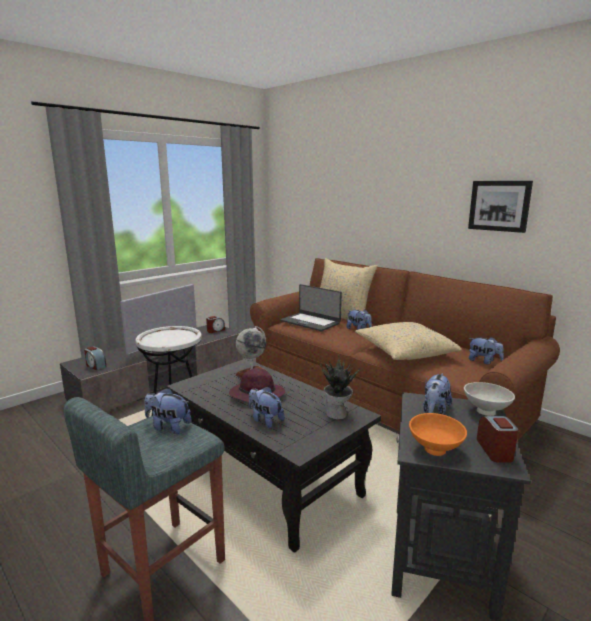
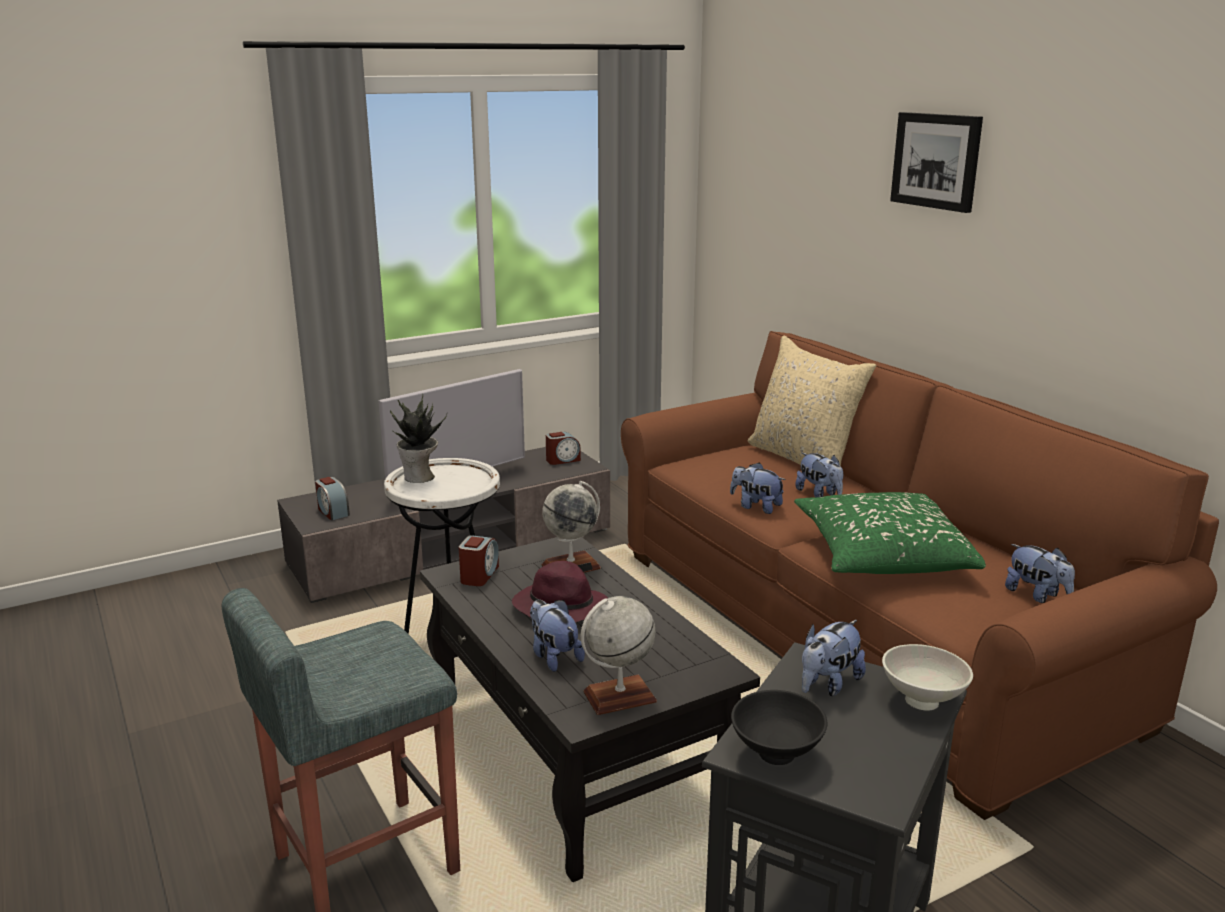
camera: 15 degrees right, 5 degrees up
plush toy [144,388,192,434] -> plush toy moved to [730,463,786,514]
laptop [280,284,342,331] -> none
potted plant [320,358,361,420] -> potted plant moved to [390,395,447,483]
beige pillow [355,322,461,360] -> green pillow [794,492,986,574]
orange bowl [409,413,467,456] -> black bowl [731,690,827,765]
picture [468,181,533,233] -> picture moved to [890,112,983,213]
alarm clock [477,416,518,463] -> alarm clock moved to [459,535,499,586]
none -> globe [581,596,657,715]

